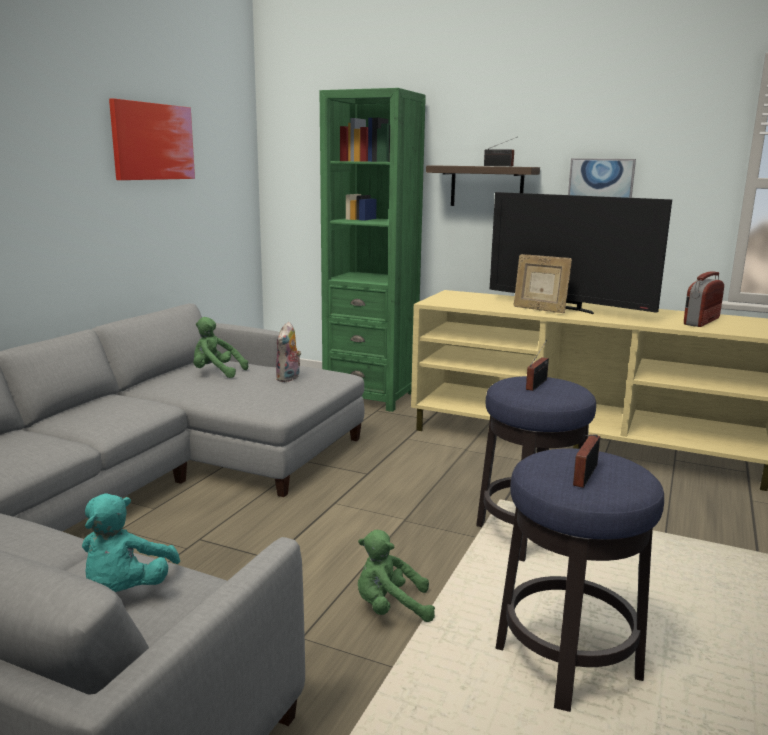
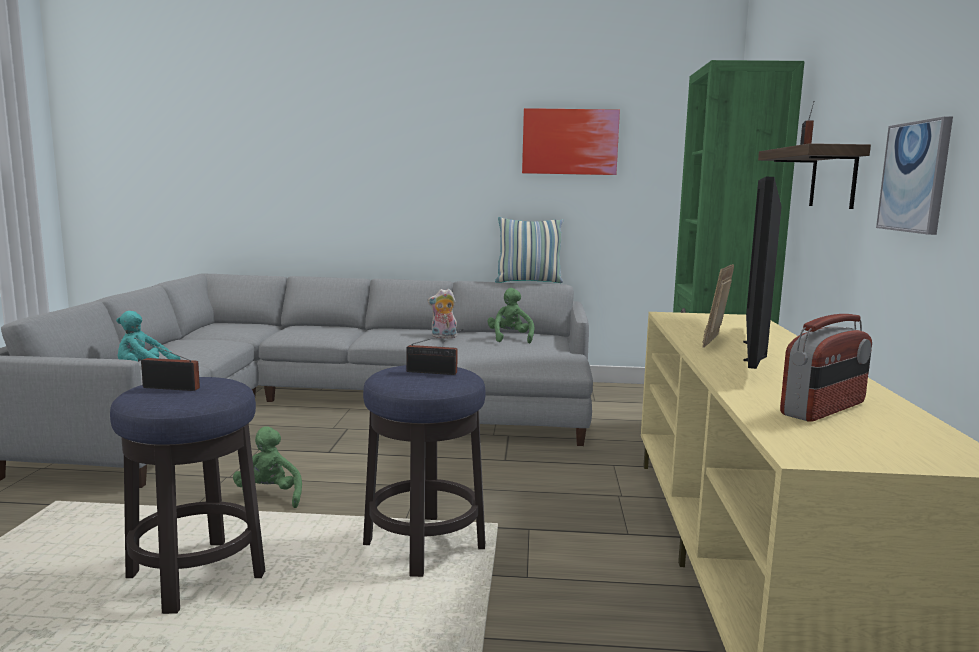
camera: 70 degrees right, 5 degrees down
plush toy [276,322,301,382] -> plush toy moved to [428,289,457,338]
radio [684,271,724,327] -> radio turned 120 degrees clockwise [780,314,872,422]
none -> pillow [495,217,563,283]

